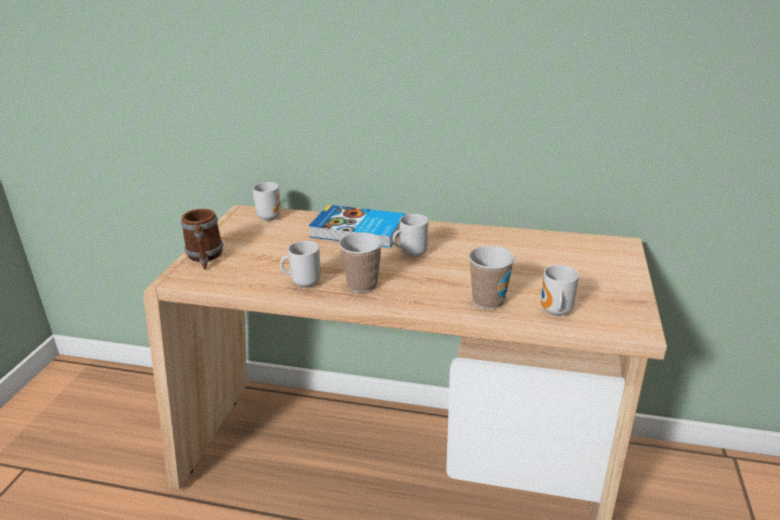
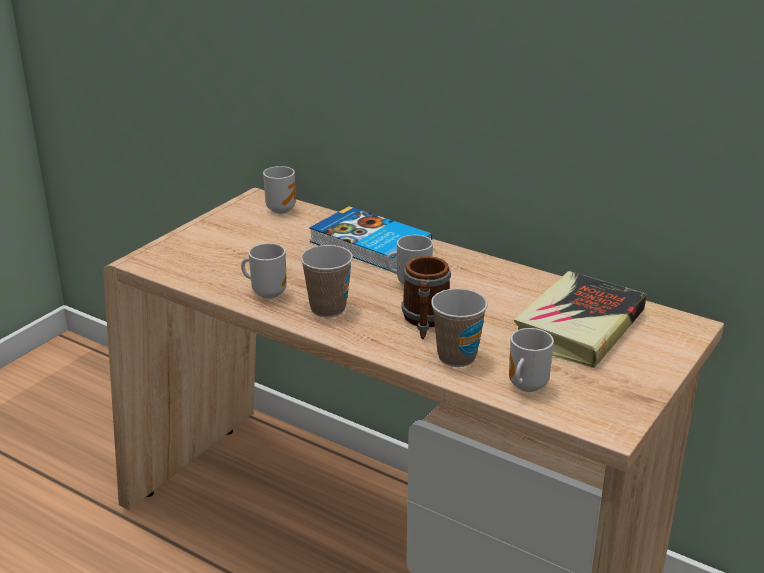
camera: 20 degrees right, 0 degrees up
mug [181,209,223,270] -> mug moved to [401,256,451,340]
none -> book [514,271,647,368]

